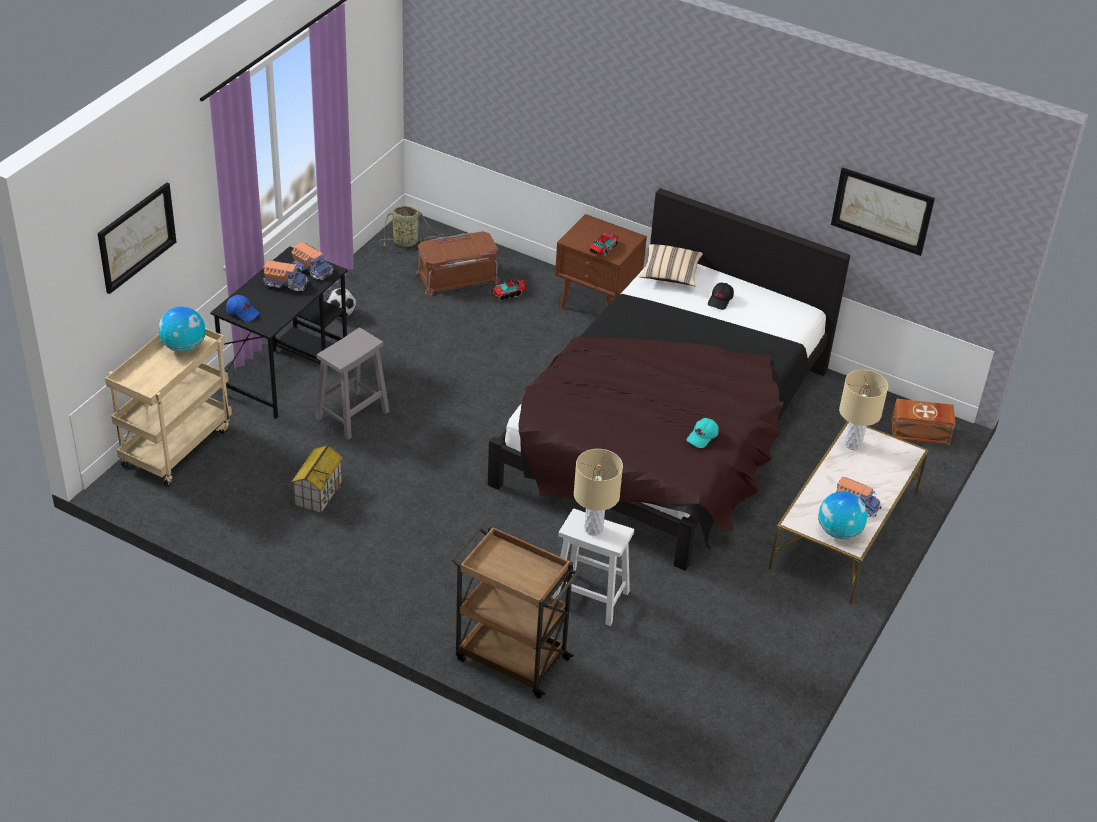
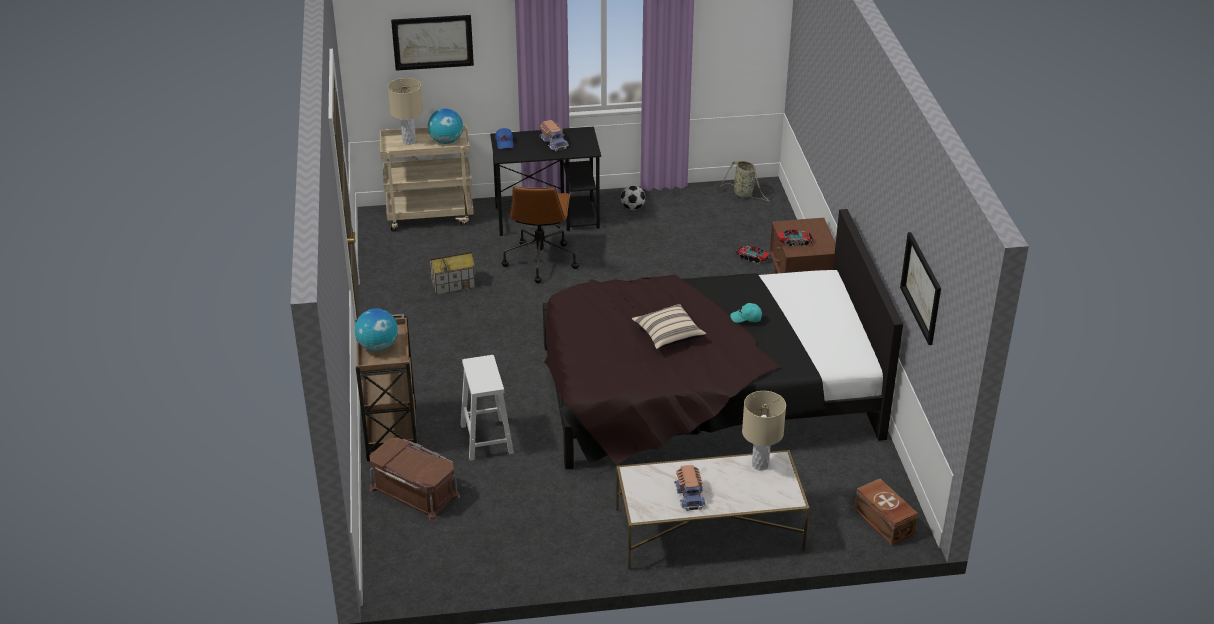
camera: 55 degrees right, 5 degrees down
toy truck [291,242,334,280] -> none
grey stool [316,328,390,440] -> brown office chair [502,186,579,283]
brown storage box [416,231,500,296] -> brown storage box moved to [369,437,460,521]
beige table lamp [574,449,623,536] -> beige table lamp moved to [388,78,423,145]
beige pillow [639,244,703,286] -> beige pillow moved to [632,304,706,349]
turquoise cap [687,418,719,448] -> turquoise cap moved to [730,303,762,323]
black cap [708,283,734,310] -> none
globe [818,491,867,539] -> globe moved to [355,308,398,351]

